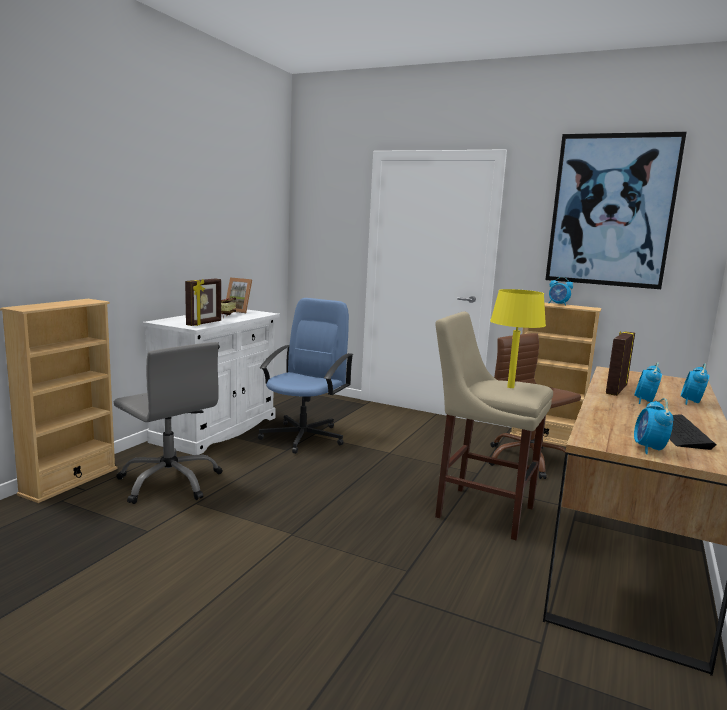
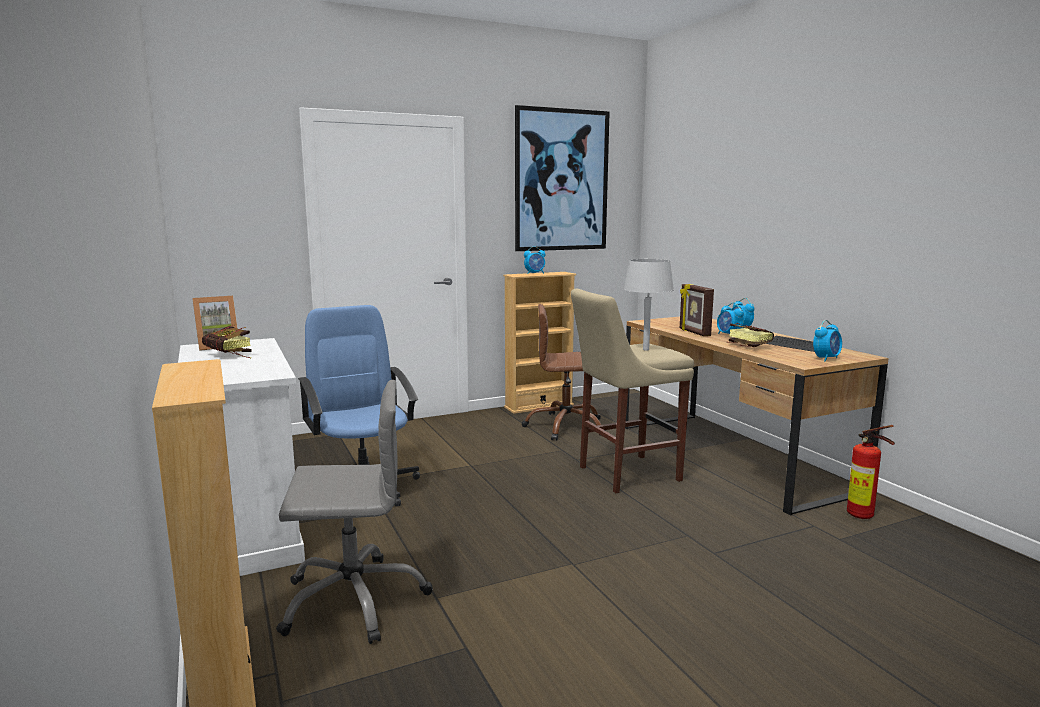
camera: 50 degrees left, 0 degrees up
picture frame [185,279,221,326] -> none
yellow table lamp [490,289,546,388] -> grey table lamp [623,259,674,351]
alarm clock [634,398,673,454] -> alarm clock turned 90 degrees counterclockwise [813,320,842,361]
none -> book [726,323,774,347]
none -> fire extinguisher [847,425,895,519]

